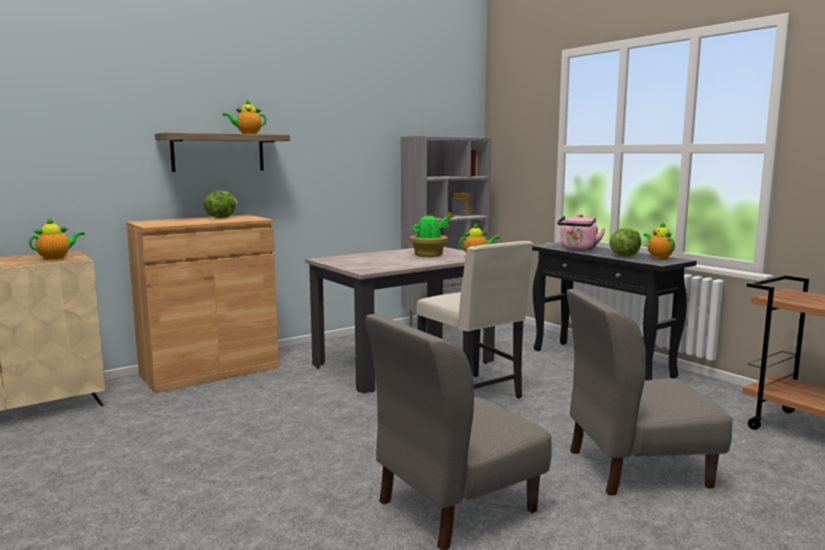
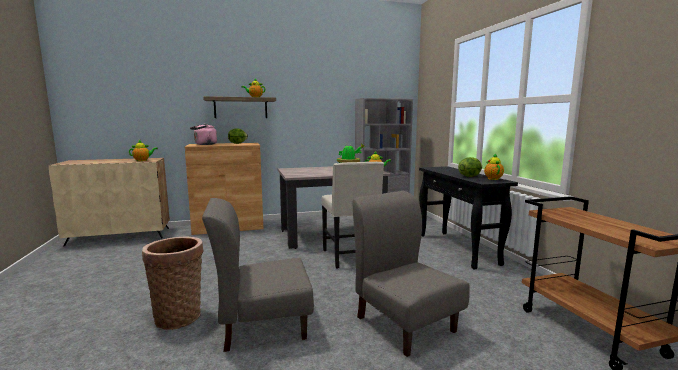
camera: 20 degrees right, 0 degrees up
pink kettle [557,214,606,251] -> pink kettle moved to [190,123,217,145]
grey chair [566,289,732,495] -> grey chair turned 45 degrees clockwise [353,191,470,357]
none -> basket [142,236,203,330]

